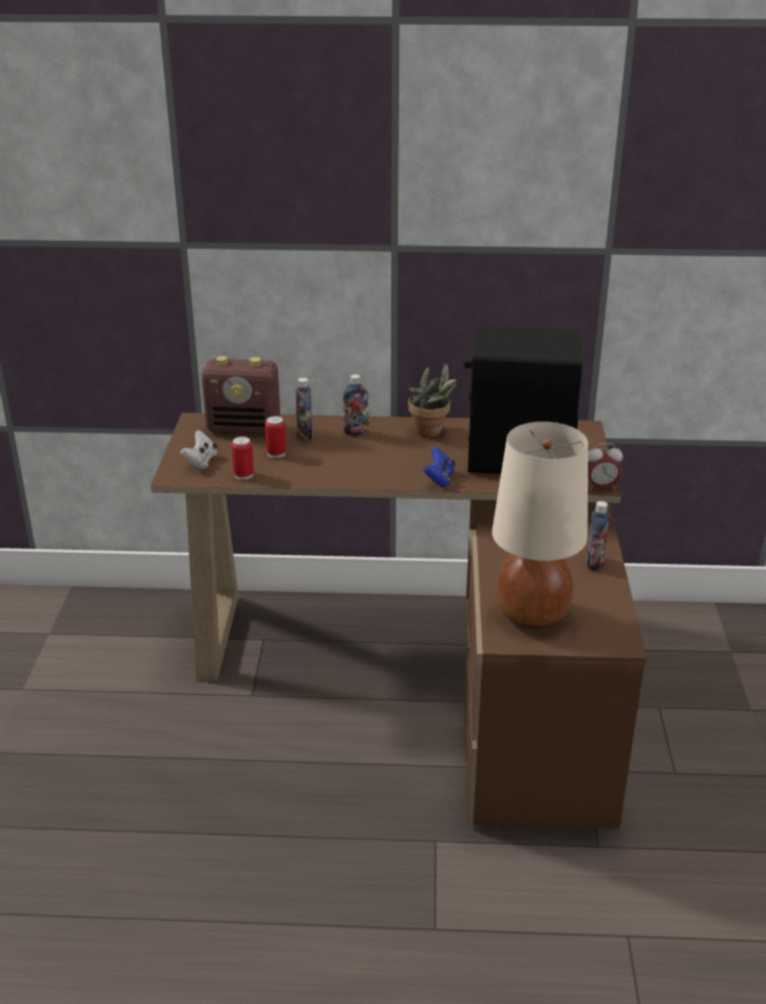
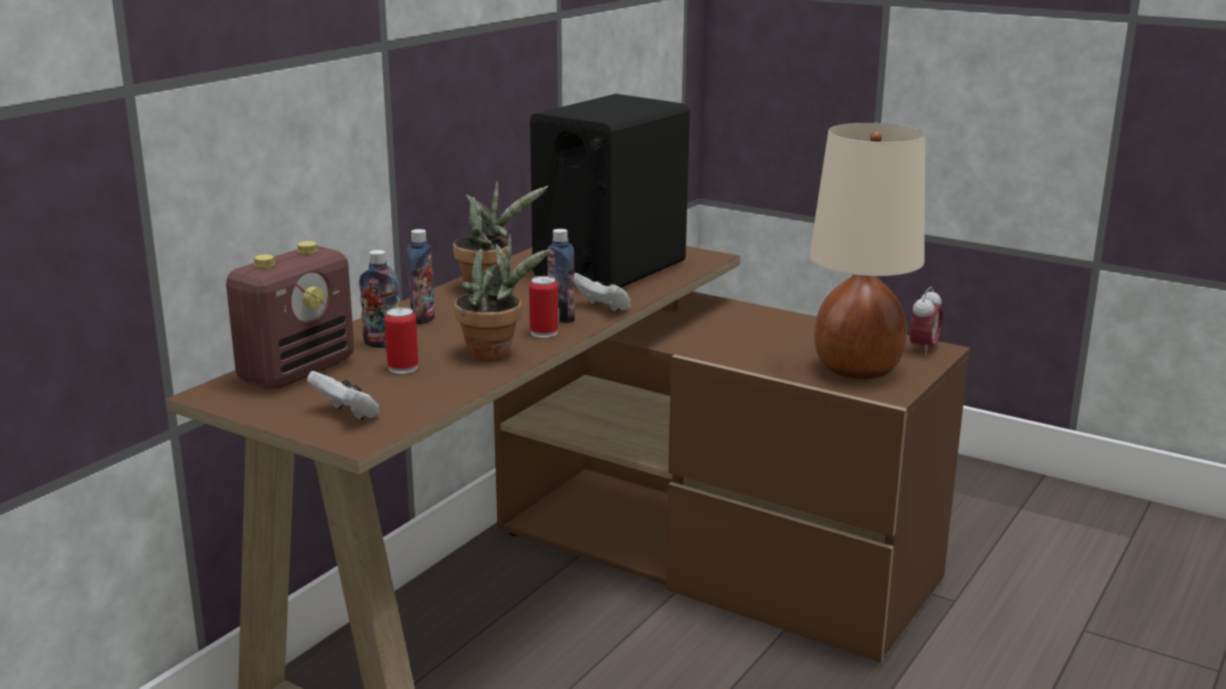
camera: 60 degrees left, 10 degrees down
can [231,436,254,480] -> can moved to [529,276,559,338]
blue game controller [423,447,456,487] -> white game controller [574,273,630,312]
bottle [587,501,610,570] -> bottle moved to [547,229,575,323]
alarm clock [588,443,623,491] -> alarm clock moved to [909,286,943,356]
none -> potted plant [454,235,550,361]

